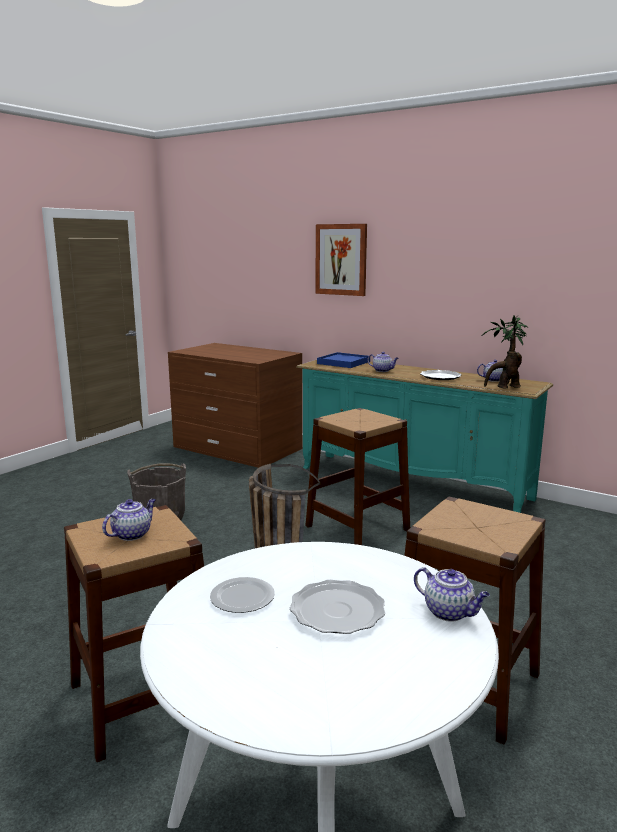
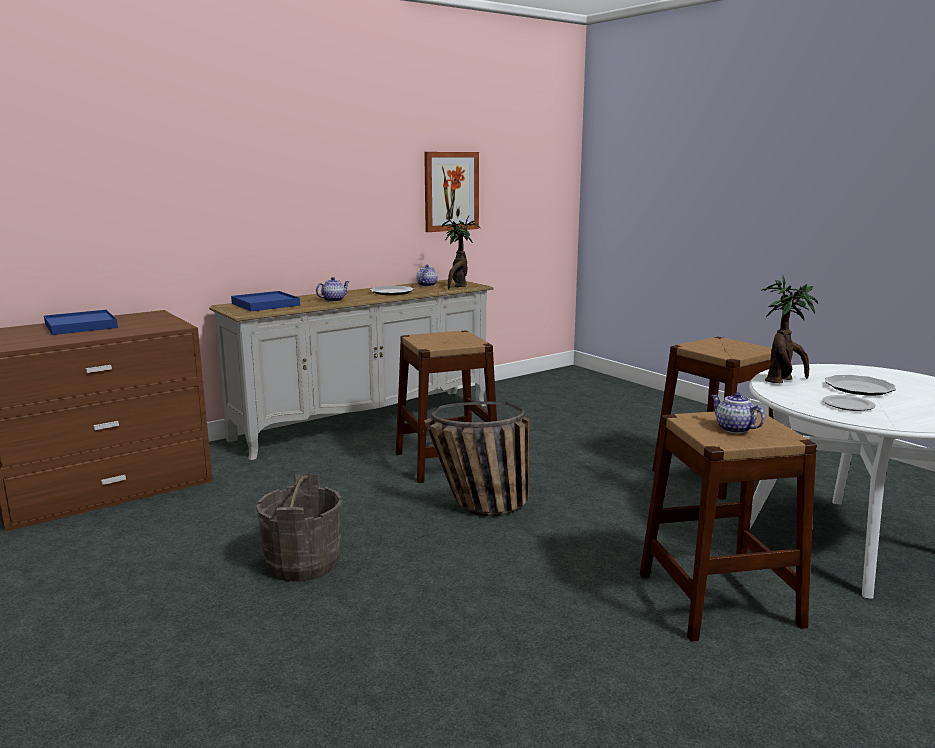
camera: 70 degrees left, 0 degrees up
turquoise cabinet [296,360,553,513] -> grey cabinet [209,279,494,460]
picture [316,224,367,296] -> picture moved to [424,152,479,232]
teapot [414,567,490,622] -> none
none -> blue tray [44,310,118,335]
none -> potted plant [762,274,818,383]

